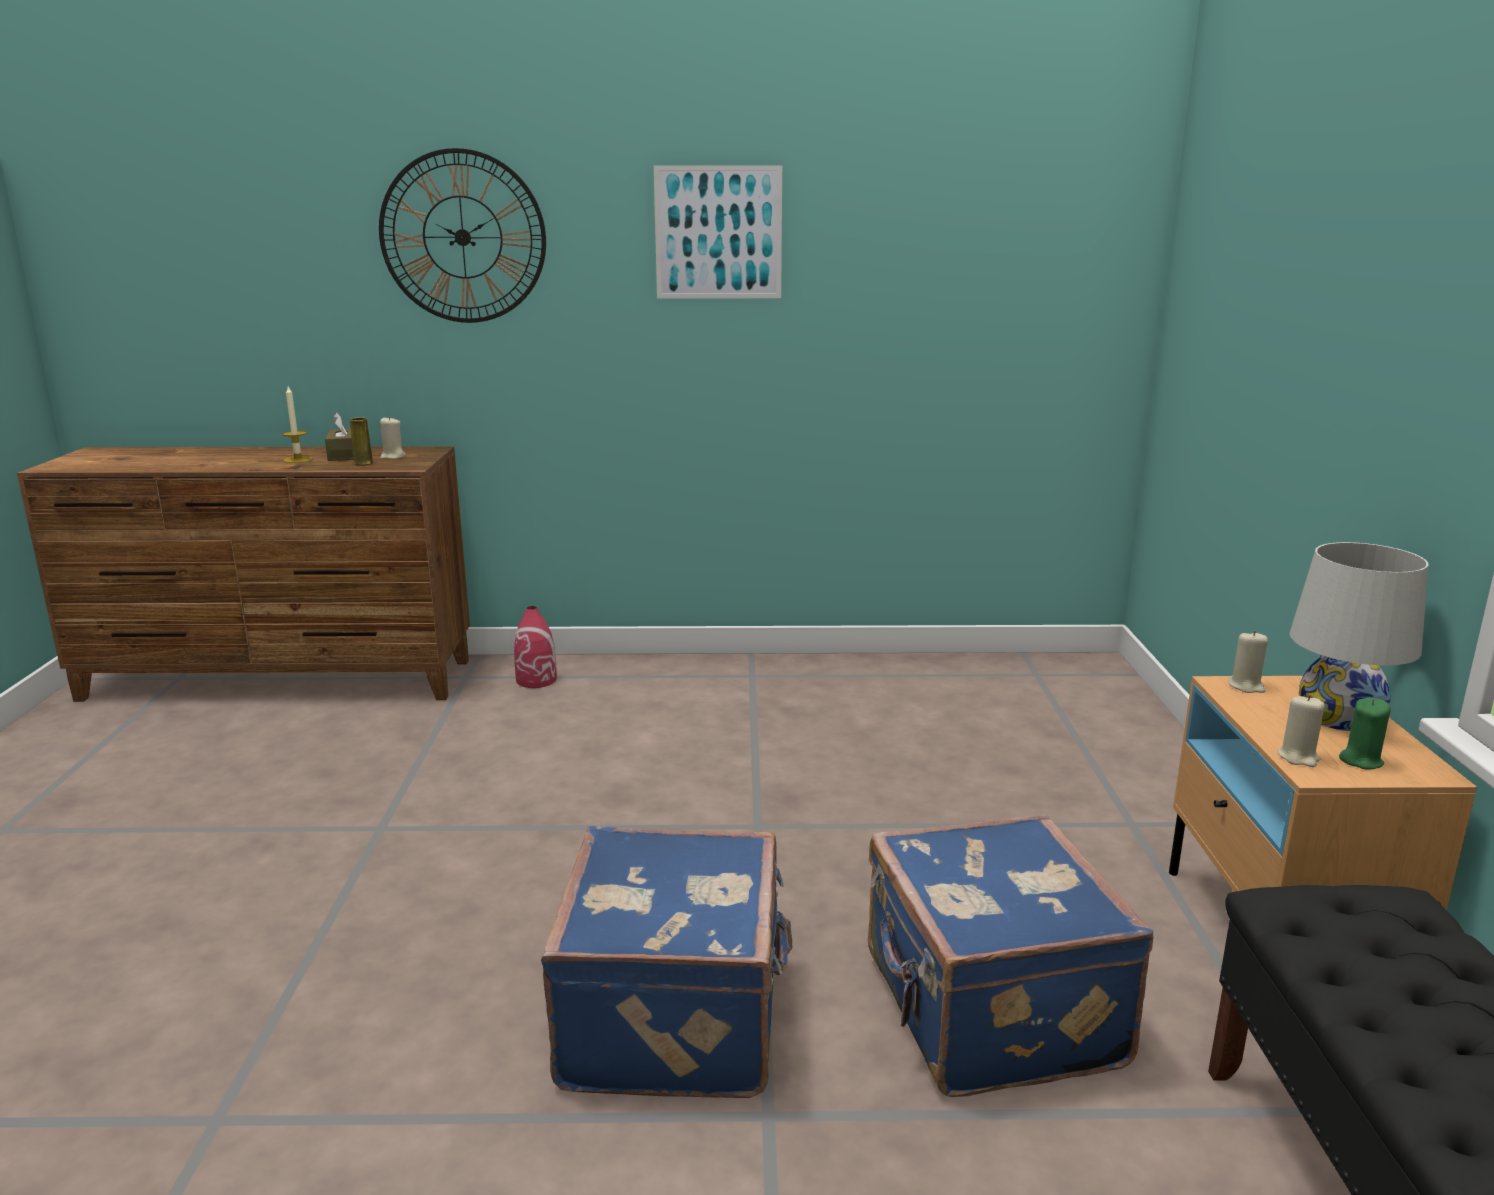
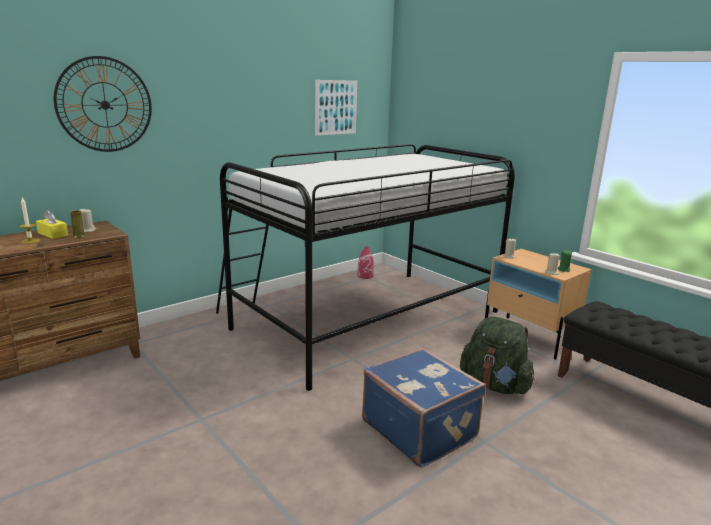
camera: 40 degrees left, 0 degrees up
brown tissue box [325,412,353,461] -> yellow tissue box [36,210,68,239]
red vase [514,606,557,688] -> red vase moved to [358,247,374,279]
picture [654,165,782,299] -> picture moved to [315,80,357,136]
blue suitcase [868,814,1153,1097] -> green backpack [460,316,535,394]
white table lamp [1290,542,1429,731] -> none
none -> black bed [216,144,515,391]

